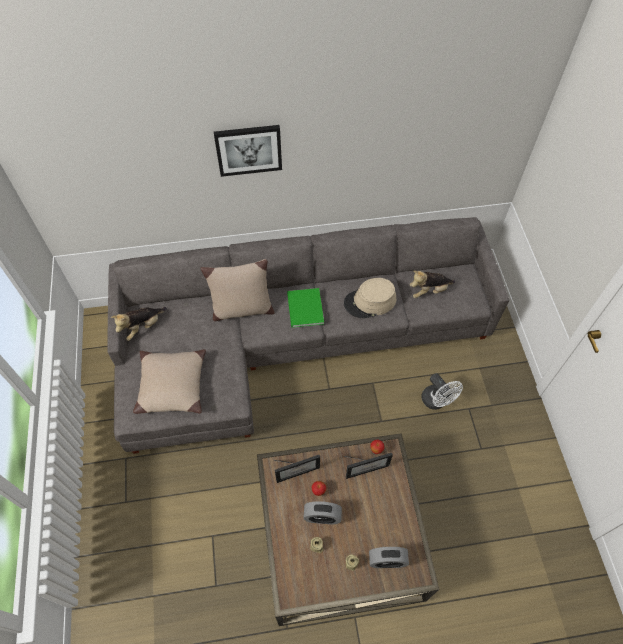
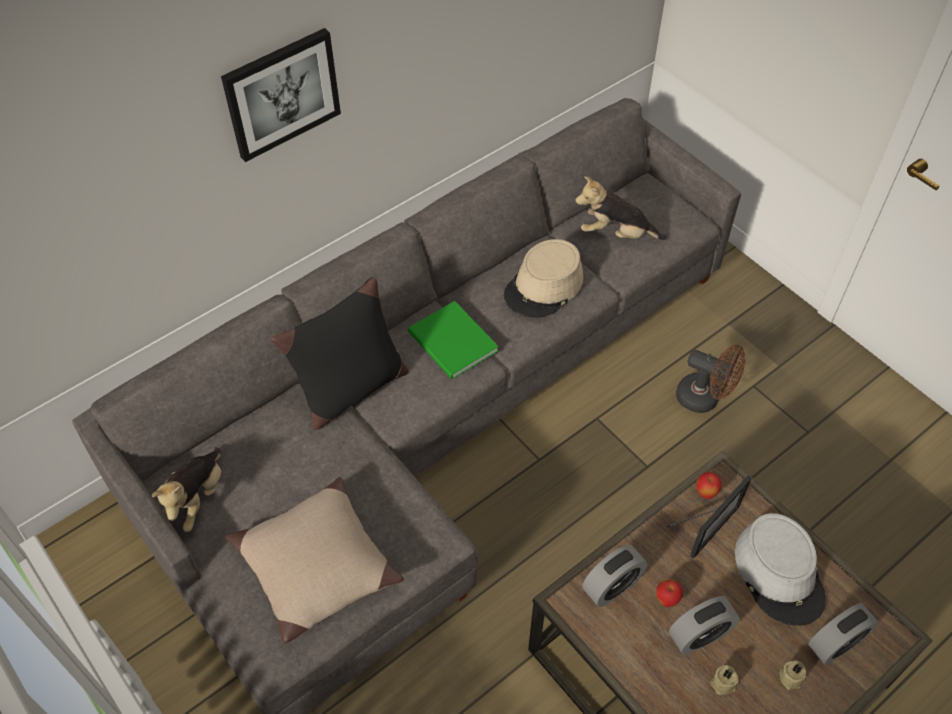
camera: 30 degrees left, 5 degrees down
beige pillow [200,259,274,321] -> black pillow [271,277,409,430]
picture frame [274,455,320,483] -> alarm clock [583,545,648,607]
plush toy [409,270,455,298] -> plush toy turned 60 degrees clockwise [575,176,667,240]
white fan [421,373,463,410] -> brown fan [676,344,745,413]
none -> grey hat [735,513,826,626]

